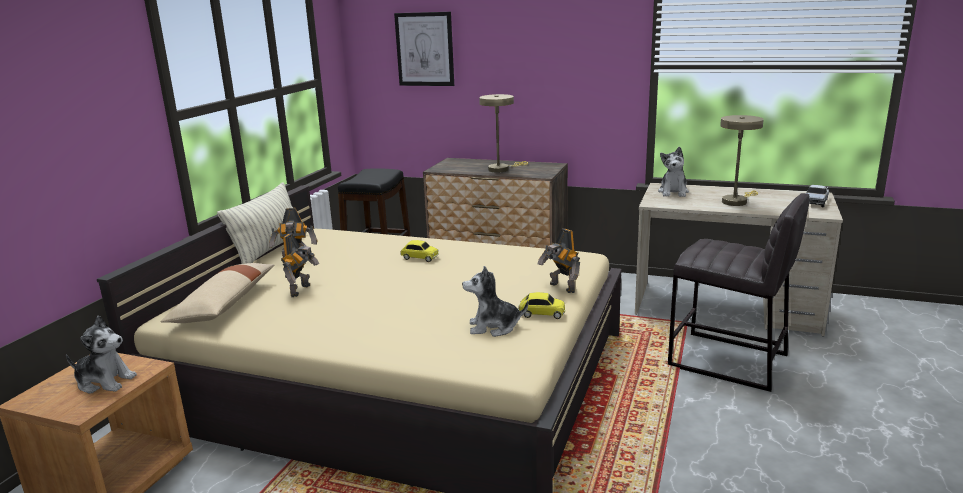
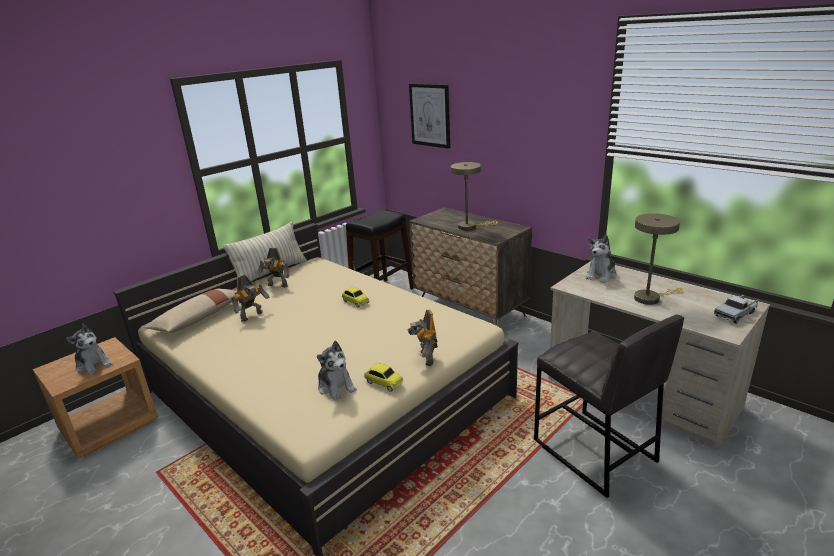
camera: 25 degrees right, 5 degrees up
plush toy [462,266,528,337] -> plush toy turned 150 degrees counterclockwise [317,341,357,401]

